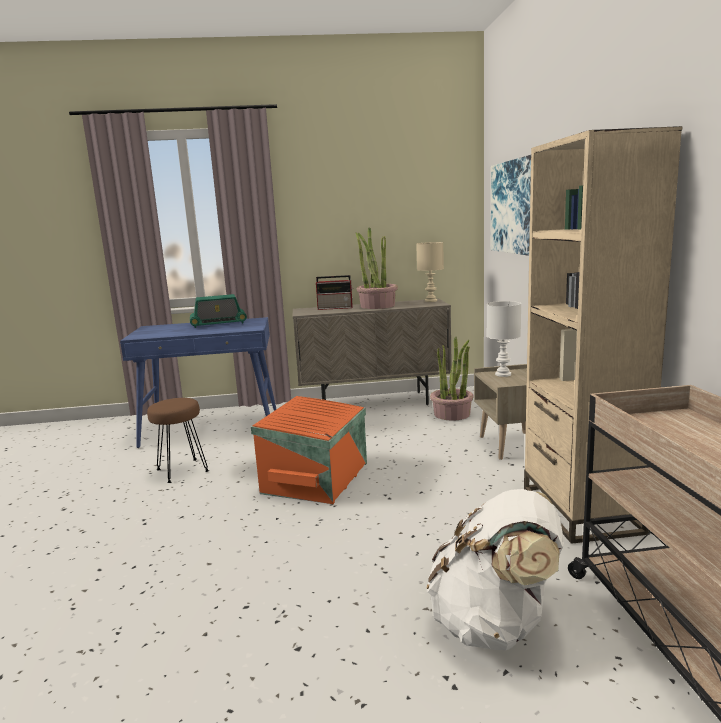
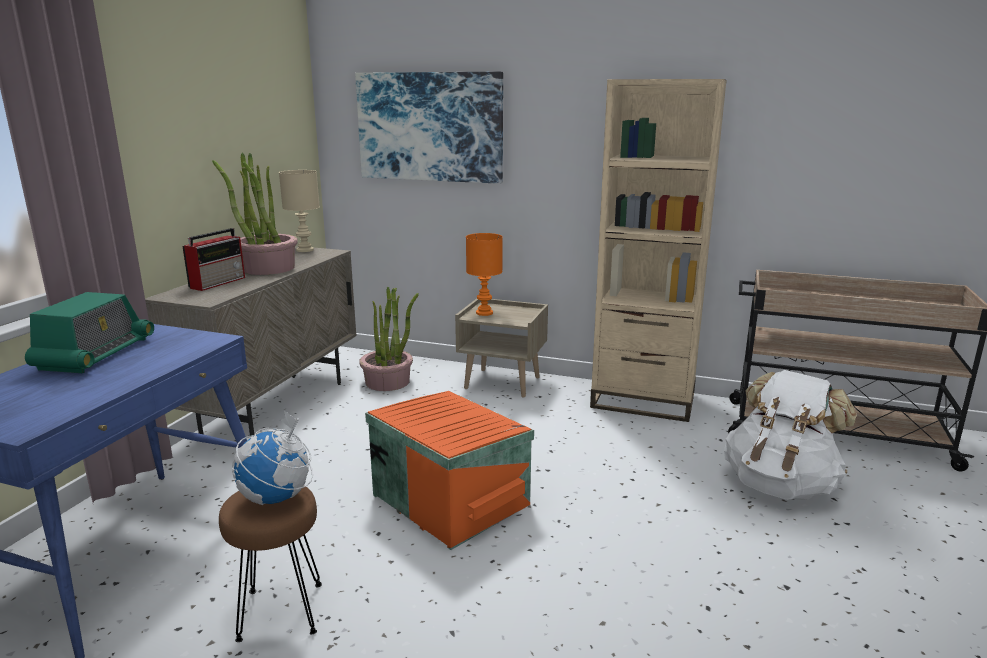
camera: 65 degrees left, 5 degrees up
white table lamp [487,301,521,377] -> orange table lamp [466,233,503,316]
none -> globe [232,410,313,505]

